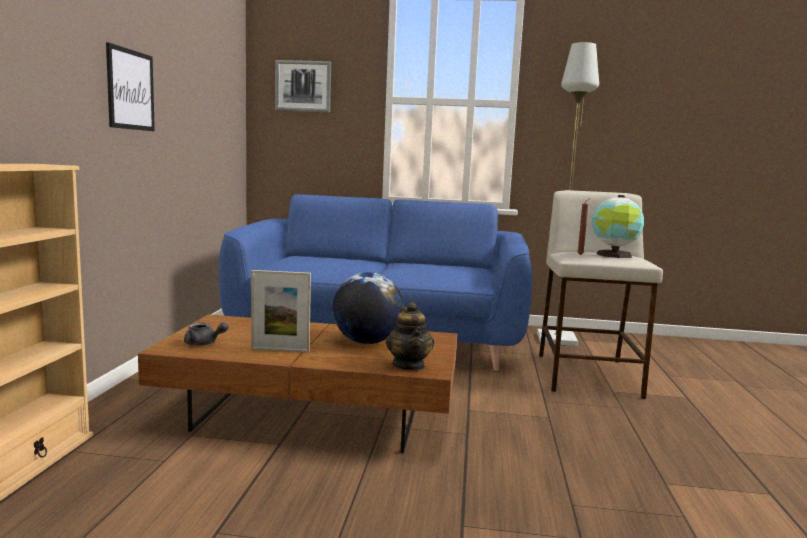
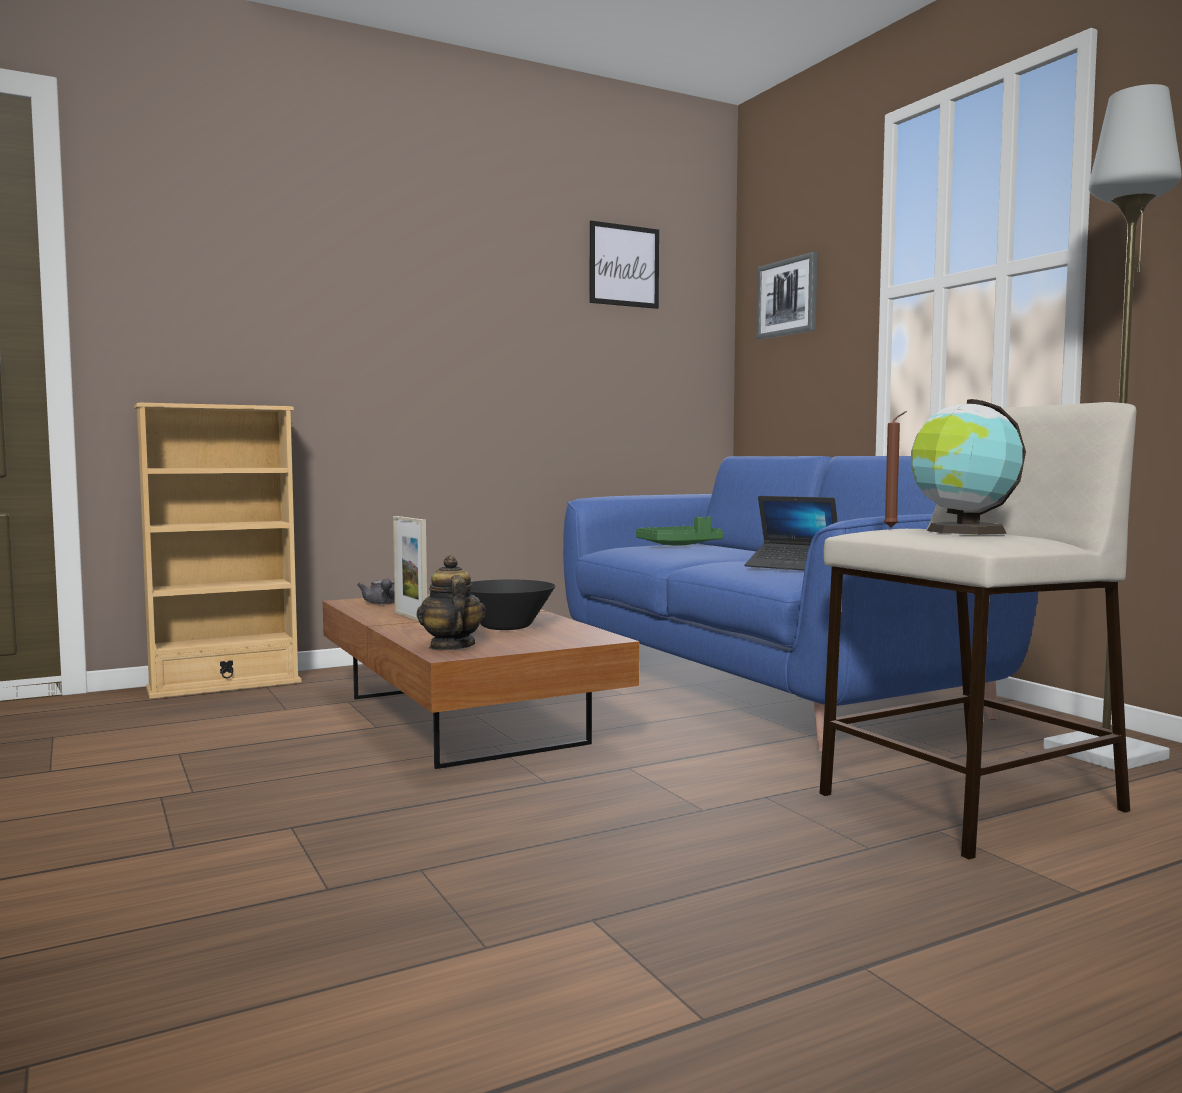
camera: 55 degrees right, 5 degrees down
picture [106,42,155,131] -> picture moved to [590,221,659,309]
globe [332,272,404,344] -> black bowl [470,580,556,630]
teapot [386,302,434,371] -> teapot turned 120 degrees clockwise [417,555,486,650]
none -> green tray [636,517,724,546]
none -> laptop [744,496,837,571]

